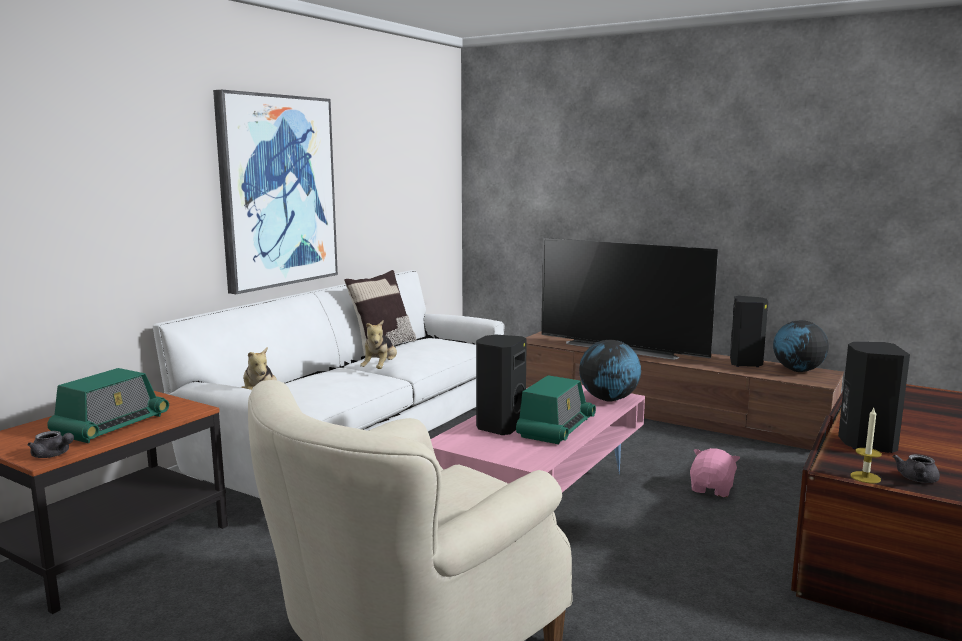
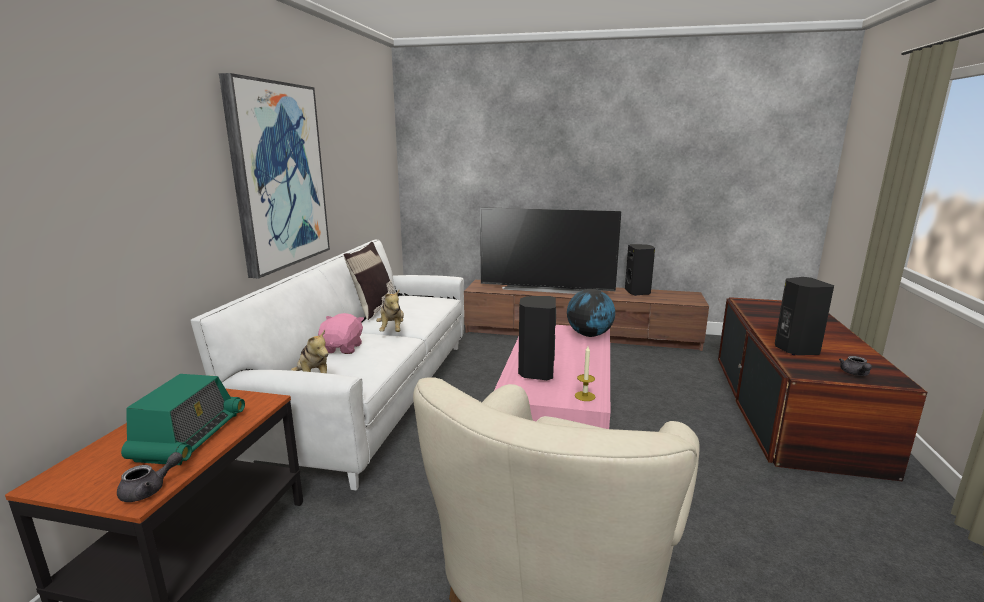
camera: 20 degrees left, 5 degrees up
grey teapot [27,431,74,458] -> grey teapot turned 45 degrees counterclockwise [117,452,182,502]
radio [516,375,596,444] -> none
pink plush toy [690,448,740,497] -> pink plush toy moved to [318,313,364,354]
globe [773,320,829,372] -> none
candle [850,408,882,483] -> candle moved to [575,346,595,401]

